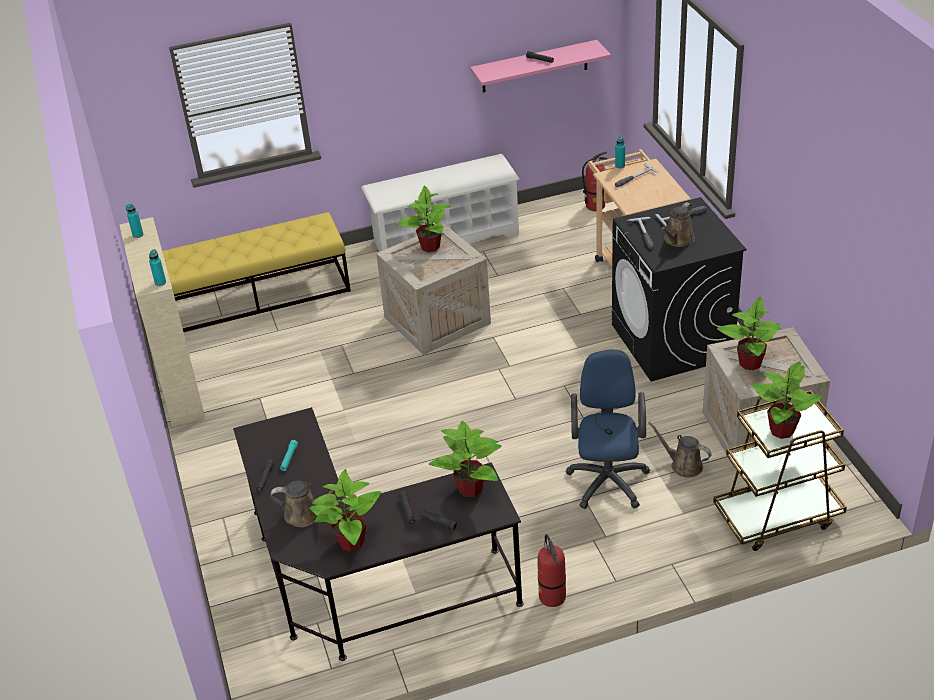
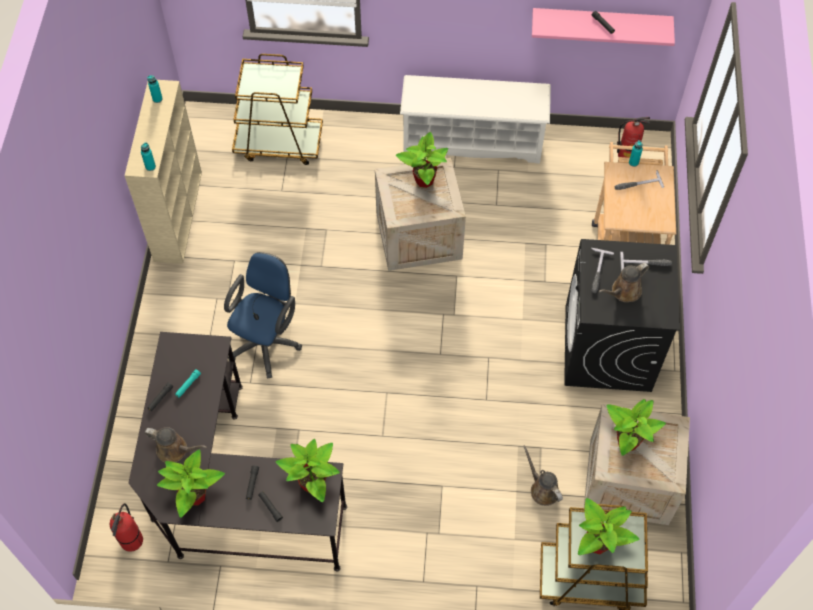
camera: 20 degrees right, 20 degrees up
yellow bench [162,212,351,332] -> brown cart [232,54,323,165]
fire extinguisher [538,534,566,607] -> fire extinguisher moved to [110,503,143,552]
blue office chair [566,349,650,509] -> blue office chair moved to [224,252,302,378]

